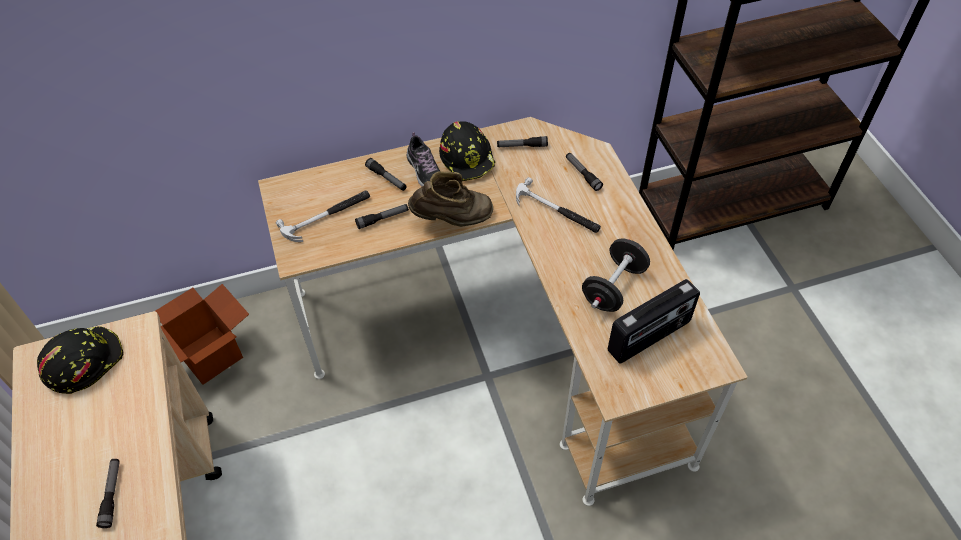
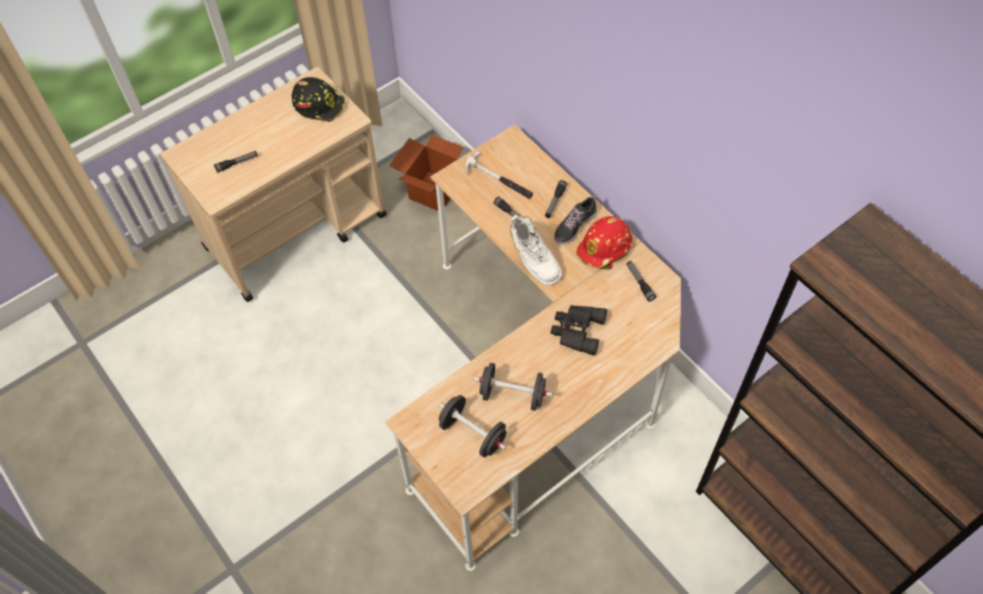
camera: 70 degrees right, 5 degrees up
brown boot [408,171,493,227] -> white boot [510,215,562,286]
black hard hat [439,121,496,181] -> red hard hat [576,216,633,270]
hammer [516,177,601,233] -> black binoculars [551,305,607,355]
flashlight [566,153,603,191] -> none
radio [608,279,700,363] -> black dumbbell [439,395,507,457]

